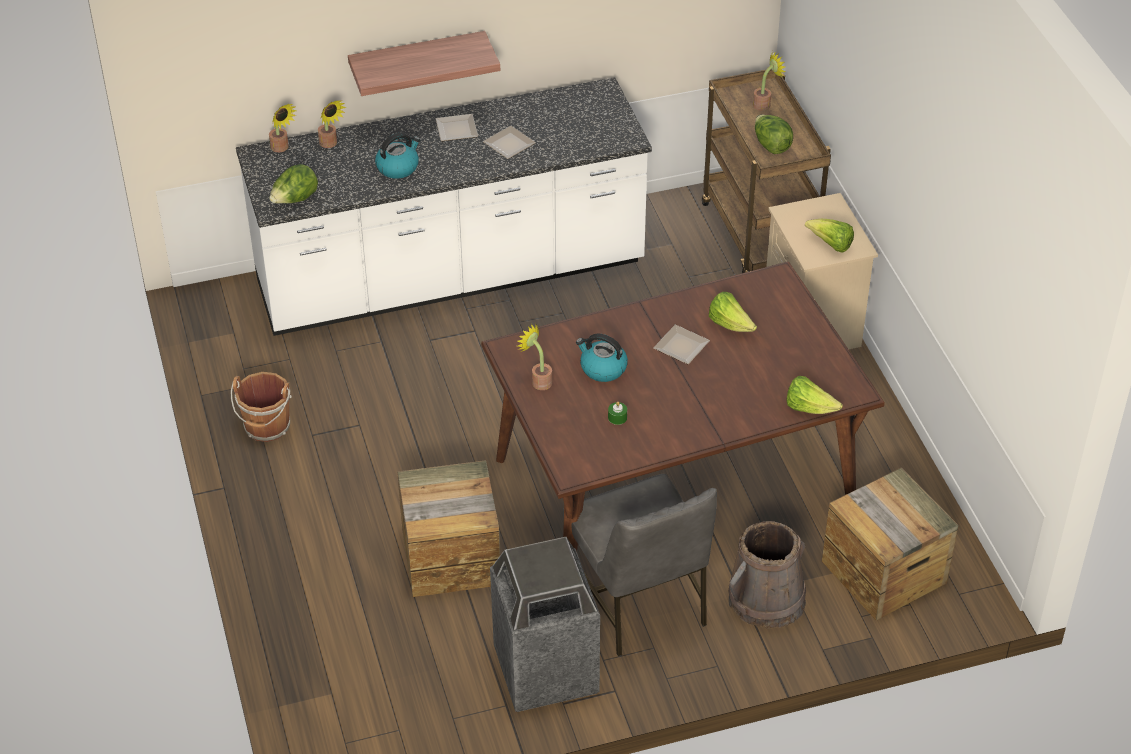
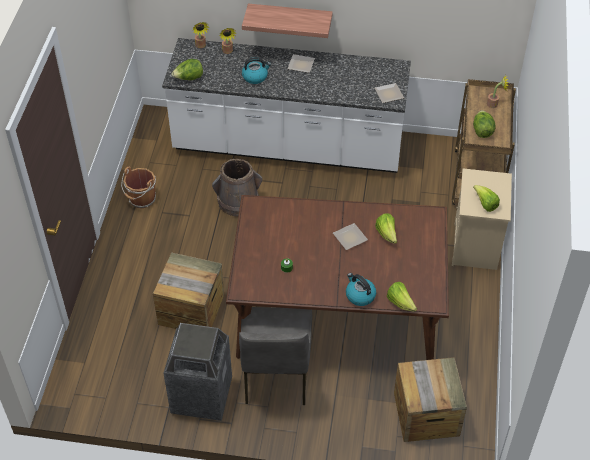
camera: 25 degrees right, 5 degrees up
plate [483,126,536,159] -> plate moved to [375,83,404,103]
potted plant [518,323,552,390] -> none
kettle [576,334,628,382] -> kettle moved to [346,273,376,306]
brown bucket [728,521,806,629] -> brown bucket moved to [212,159,263,217]

